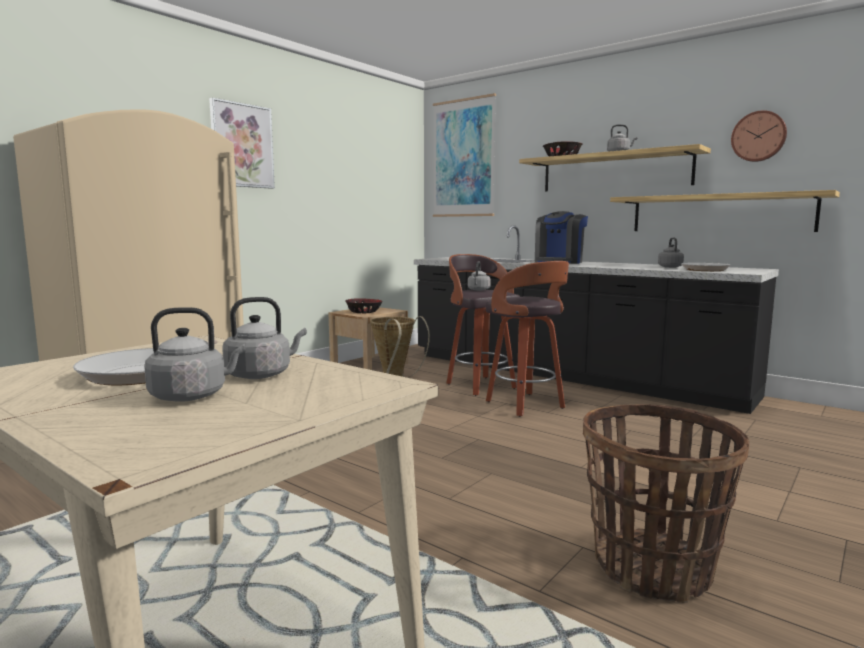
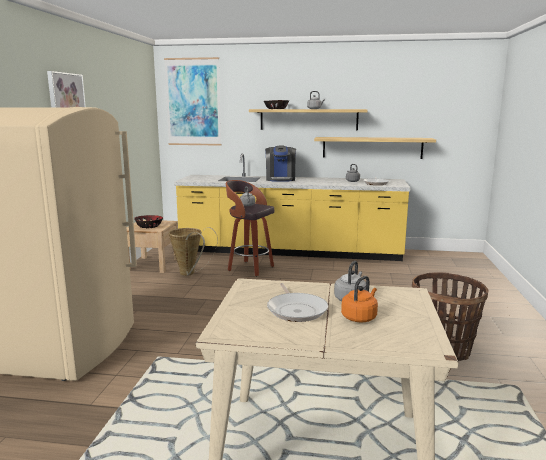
camera: 30 degrees left, 5 degrees up
grey kettle [144,307,246,402] -> orange kettle [341,276,378,322]
black counter [414,225,779,414] -> yellow counter [174,154,410,261]
stool [486,261,569,417] -> none
wall clock [731,110,787,162] -> none

